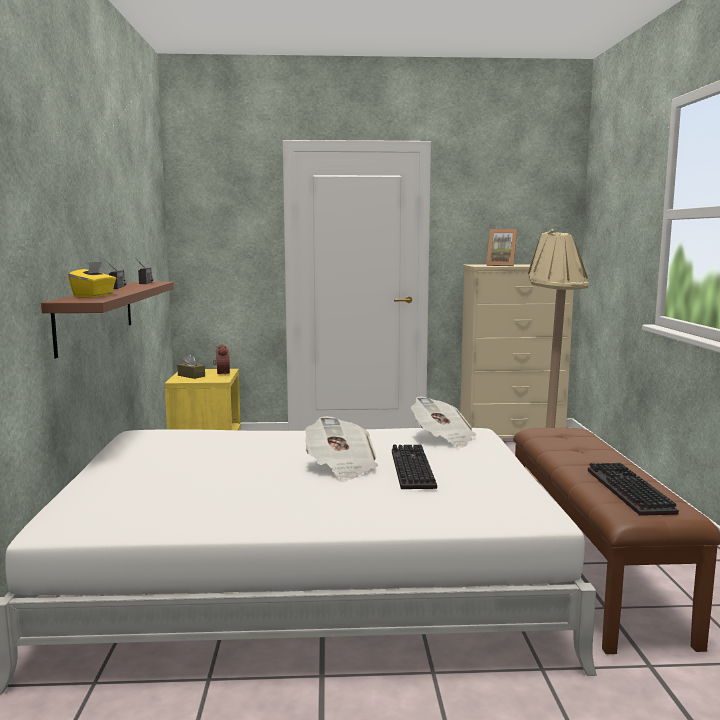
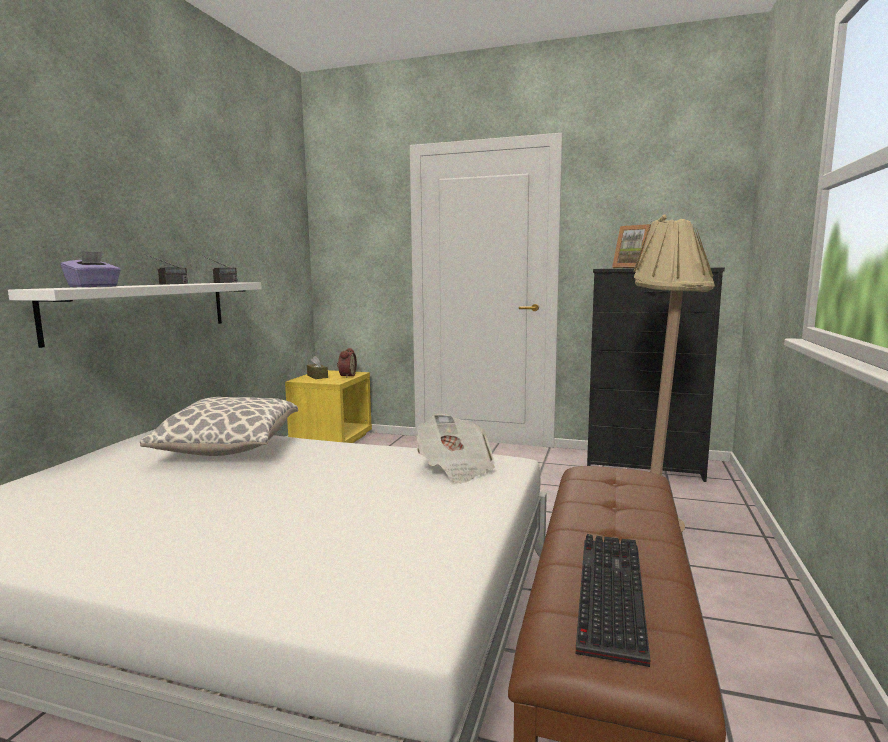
camera: 20 degrees right, 0 degrees up
brown shelf [41,282,174,358] -> white shelf [8,282,262,348]
yellow tissue box [68,262,116,297] -> purple tissue box [61,251,121,287]
newspaper [305,416,378,480] -> none
keyboard [392,444,437,489] -> none
beige dresser [460,264,574,438] -> black dresser [587,268,725,482]
none -> pillow [140,397,298,456]

